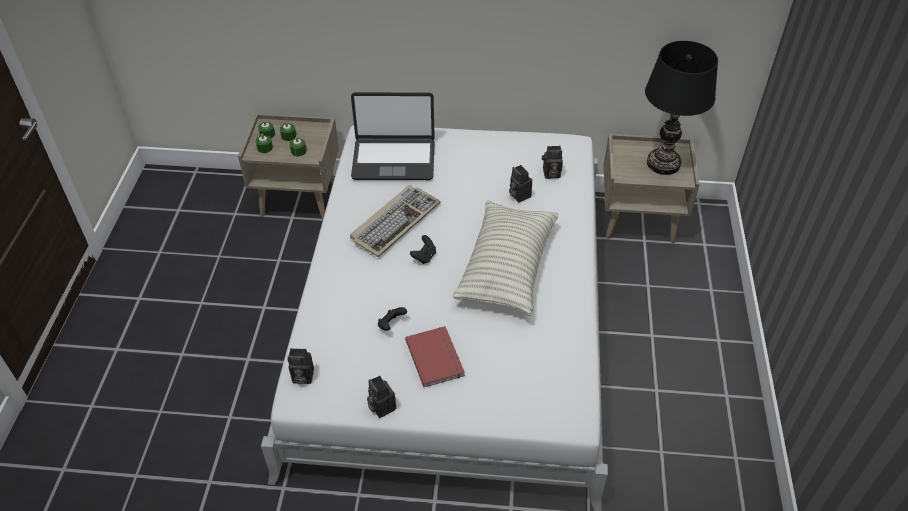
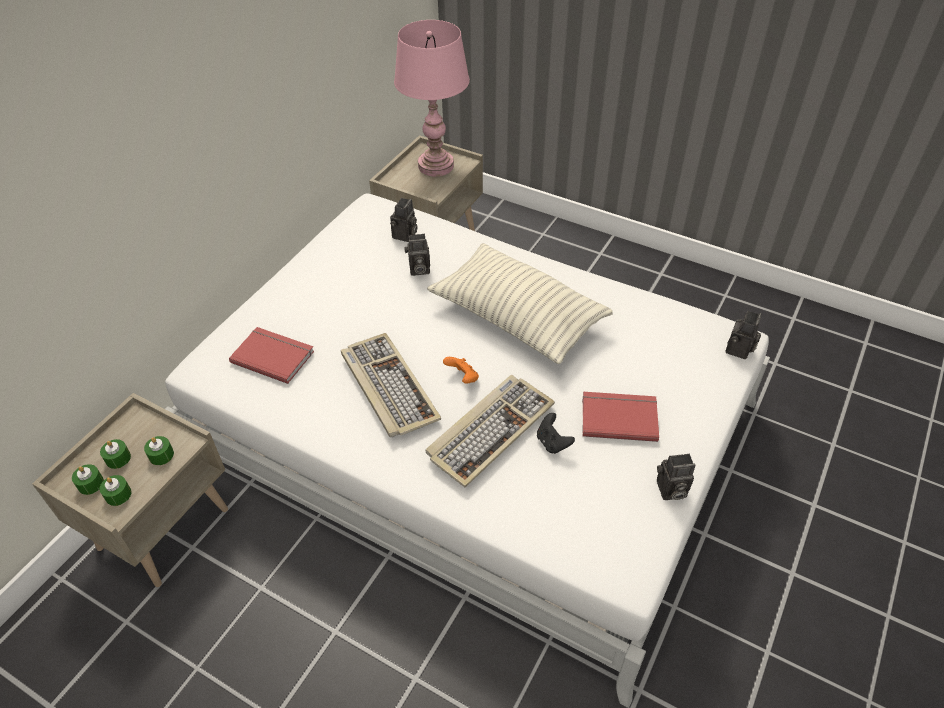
camera: 65 degrees left, 0 degrees up
camera [288,348,314,384] -> camera moved to [726,311,761,359]
laptop [351,92,435,180] -> red book [229,327,314,384]
black game controller [410,235,436,264] -> orange game controller [443,357,479,384]
black table lamp [645,41,718,175] -> pink table lamp [394,20,470,177]
none -> keyboard [426,375,555,488]

